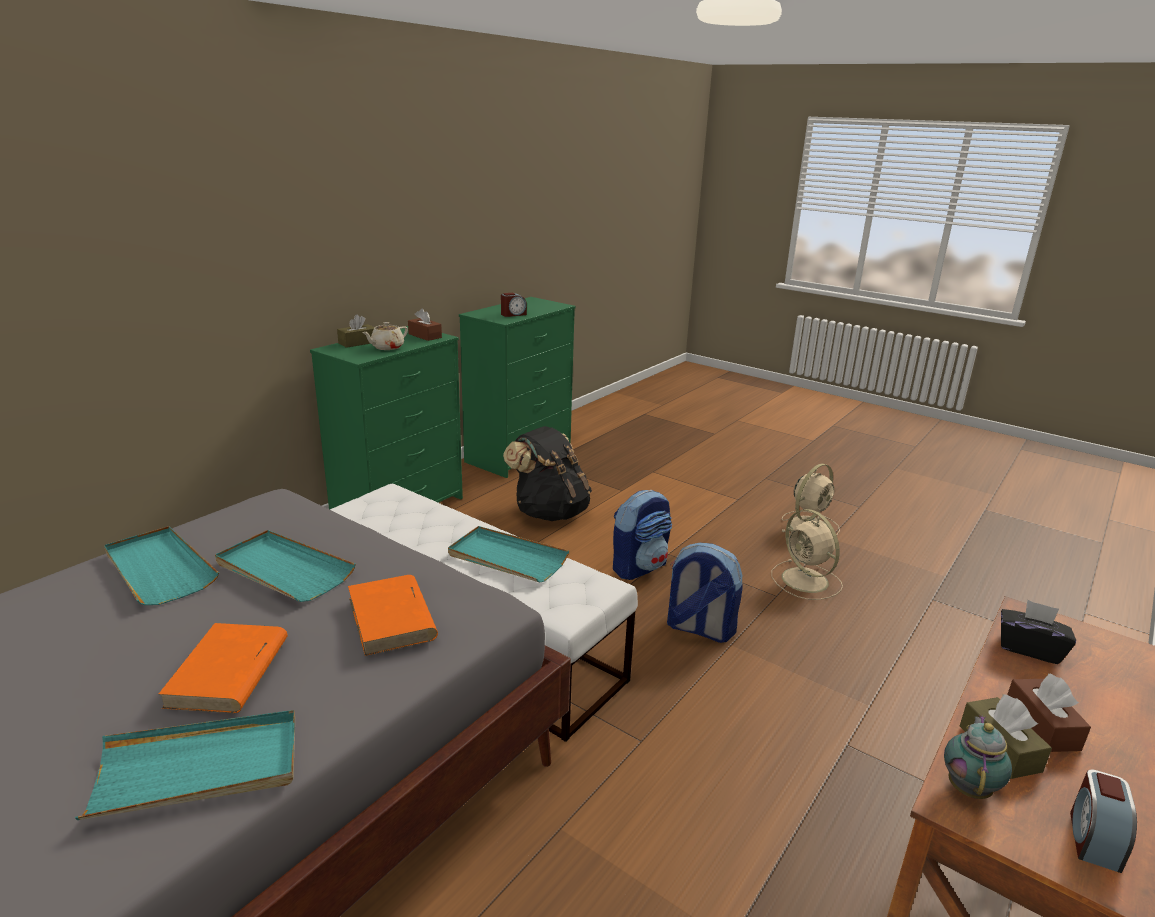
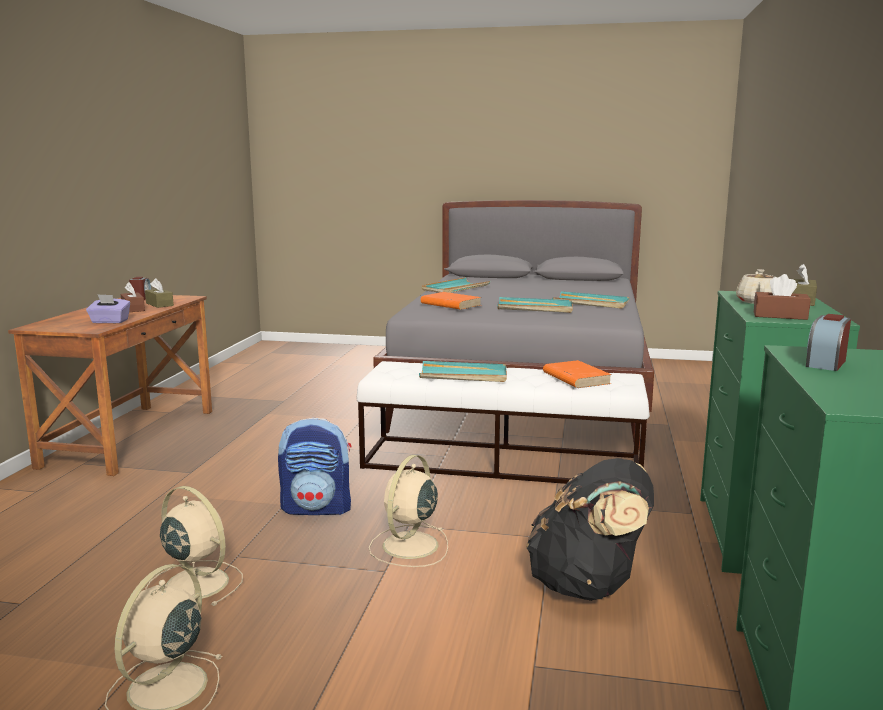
camera: 155 degrees right, 10 degrees down
orange book [158,623,288,713] -> orange book moved to [543,360,612,388]
backpack [613,490,672,580] -> beige fan [369,455,448,567]
teapot [944,715,1012,799] -> none
black tissue box [1001,600,1076,664] -> purple tissue box [86,294,130,323]

